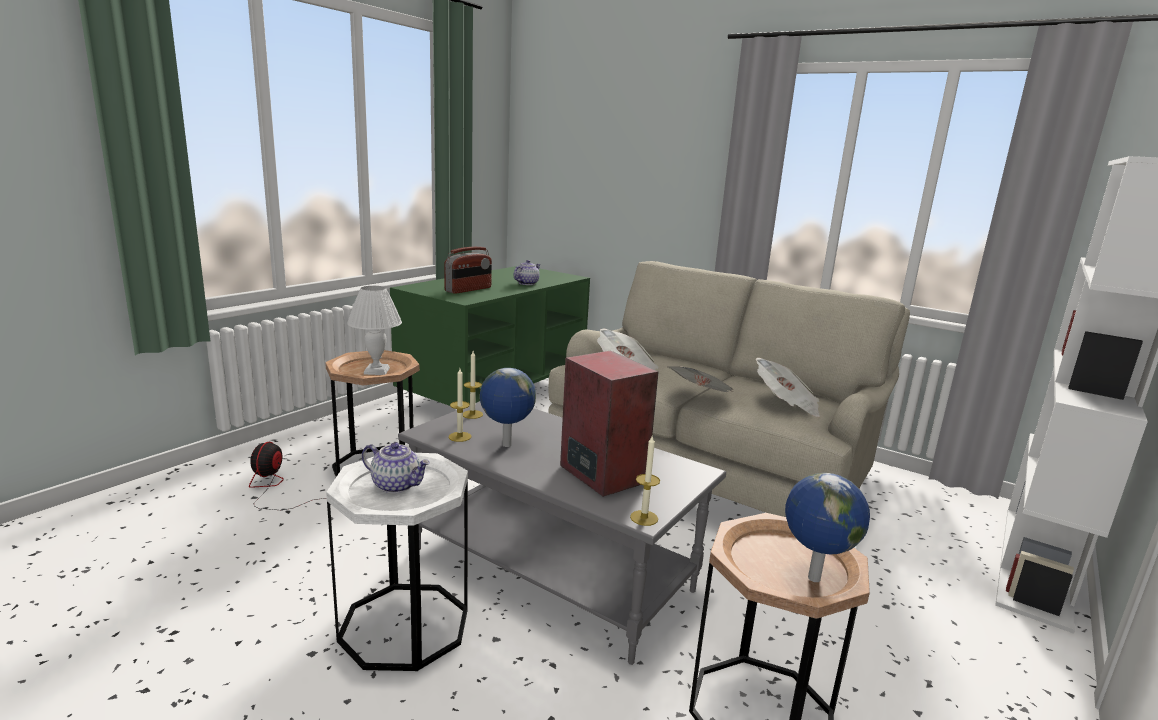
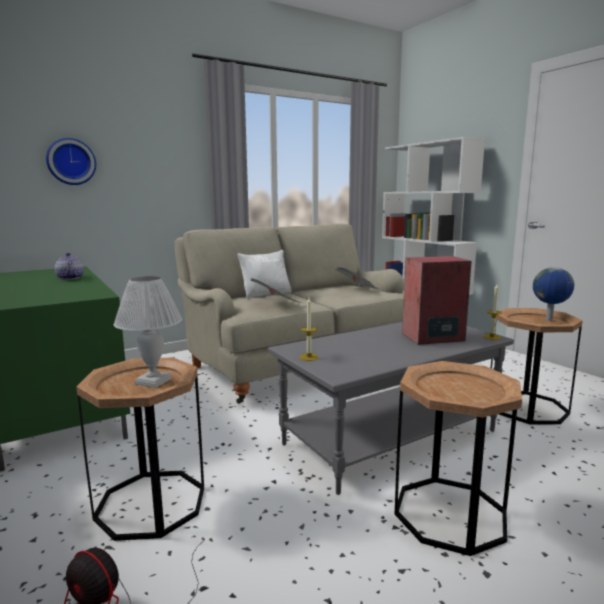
camera: 65 degrees left, 5 degrees down
white side table [326,453,468,671] -> brown side table [395,361,522,556]
teapot [362,442,430,493] -> none
radio [444,247,492,294] -> none
candle [449,369,471,442] -> none
globe [480,368,536,447] -> none
newspaper [666,366,733,392] -> none
none -> wall clock [46,138,96,185]
none -> white pillow [237,250,292,298]

